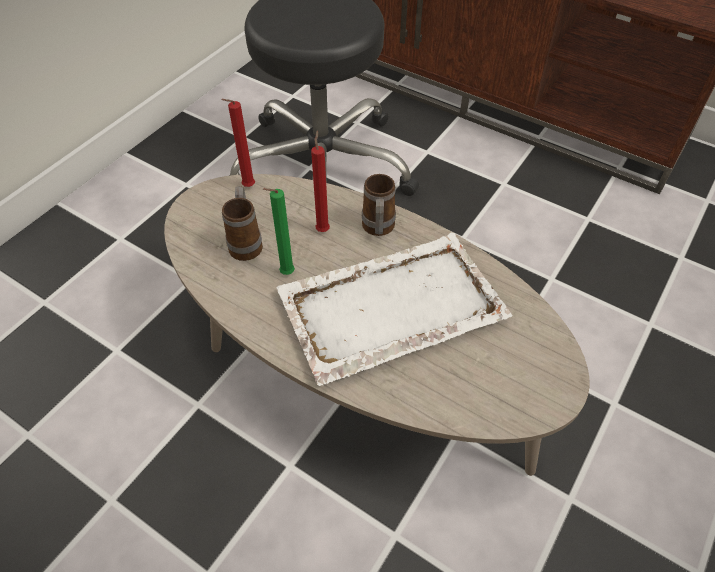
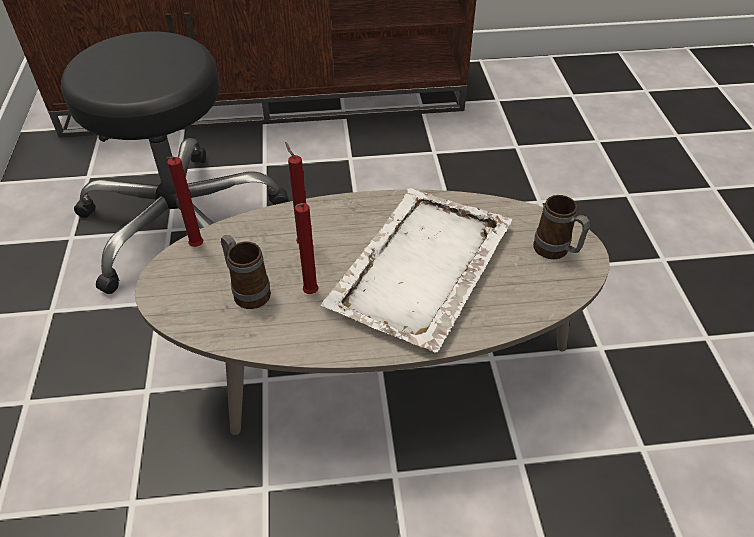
camera: 40 degrees left, 5 degrees down
green candle [263,188,295,275] -> red candle [295,203,318,294]
mug [362,174,396,236] -> mug moved to [533,195,590,259]

